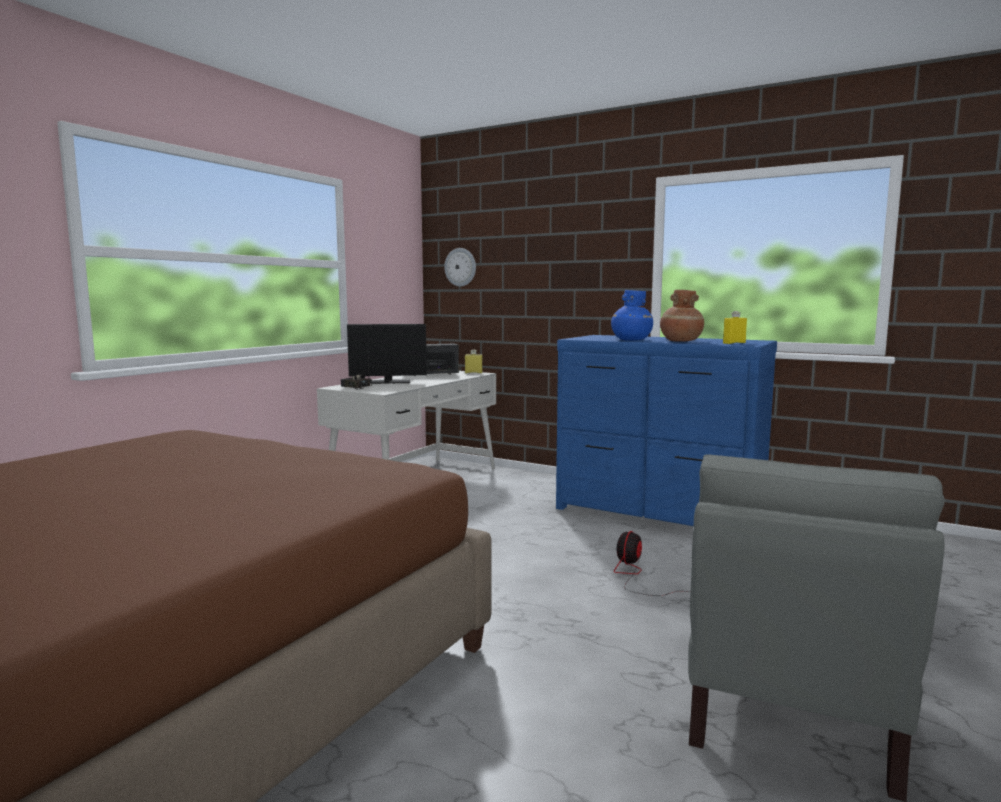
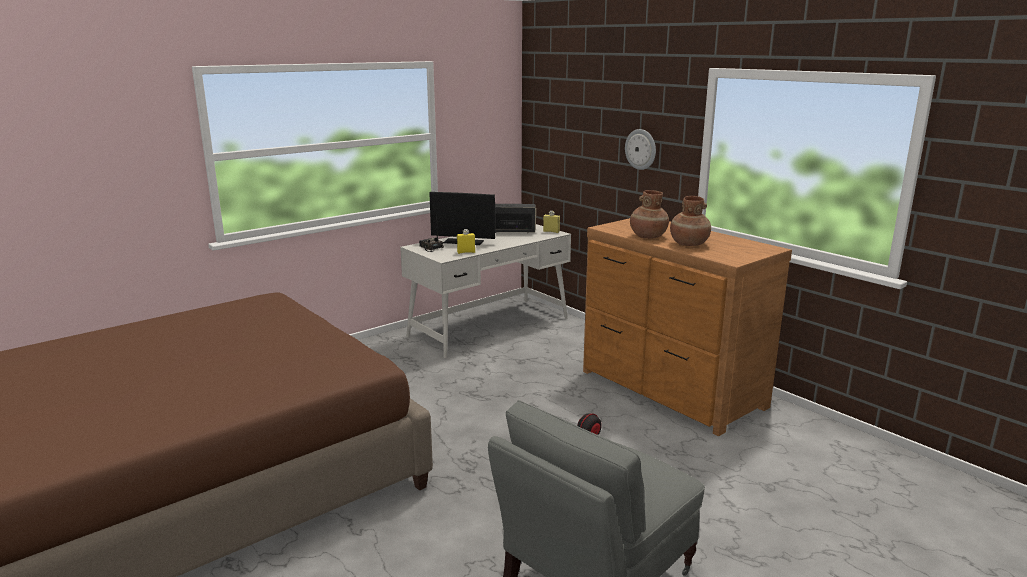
camera: 20 degrees right, 10 degrees up
wall clock [444,248,476,287] -> wall clock moved to [625,129,656,170]
blue dresser [556,335,777,526] -> brown dresser [583,218,792,436]
blue vase [611,290,653,341] -> brown vase [630,190,669,239]
yellow bottle [723,311,747,344] -> yellow bottle moved to [457,229,475,254]

